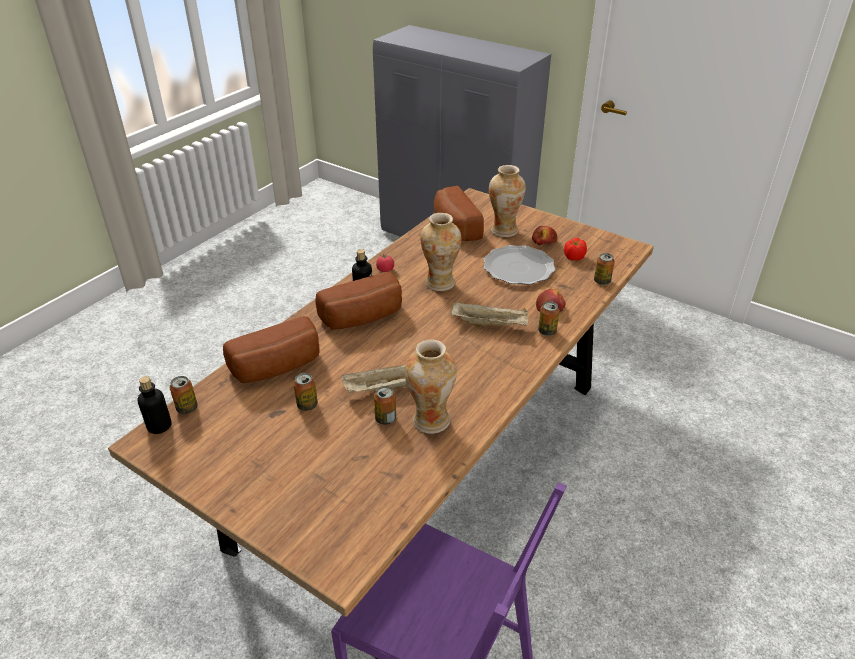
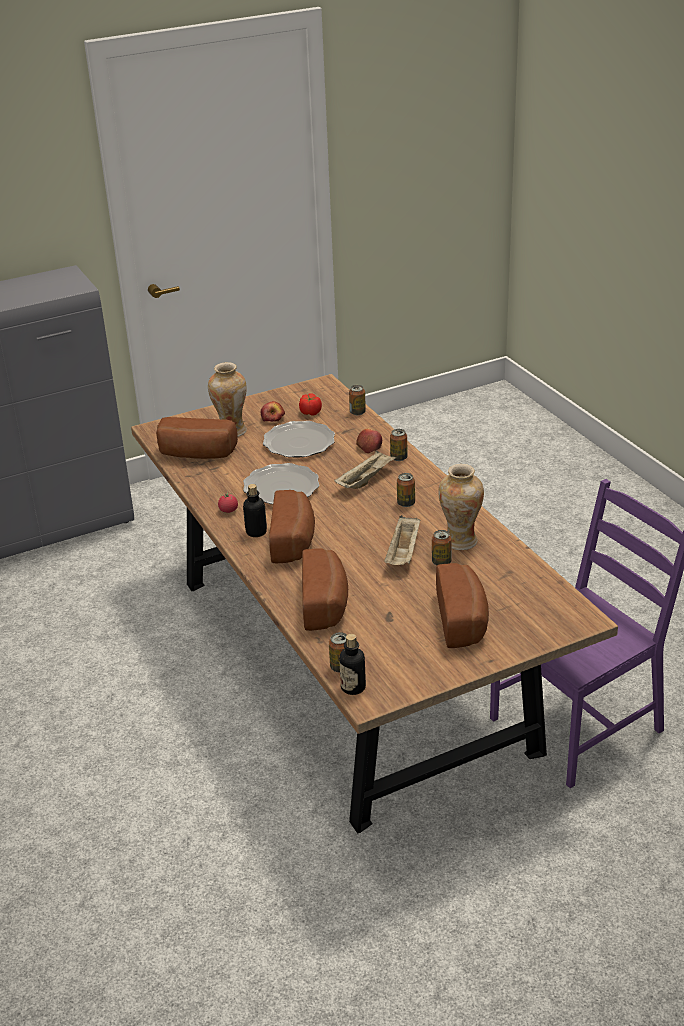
camera: 60 degrees left, 5 degrees down
can [293,373,318,411] -> can moved to [397,473,415,507]
vase [420,213,462,291] -> plate [243,463,319,504]
none -> bread [436,563,489,648]

